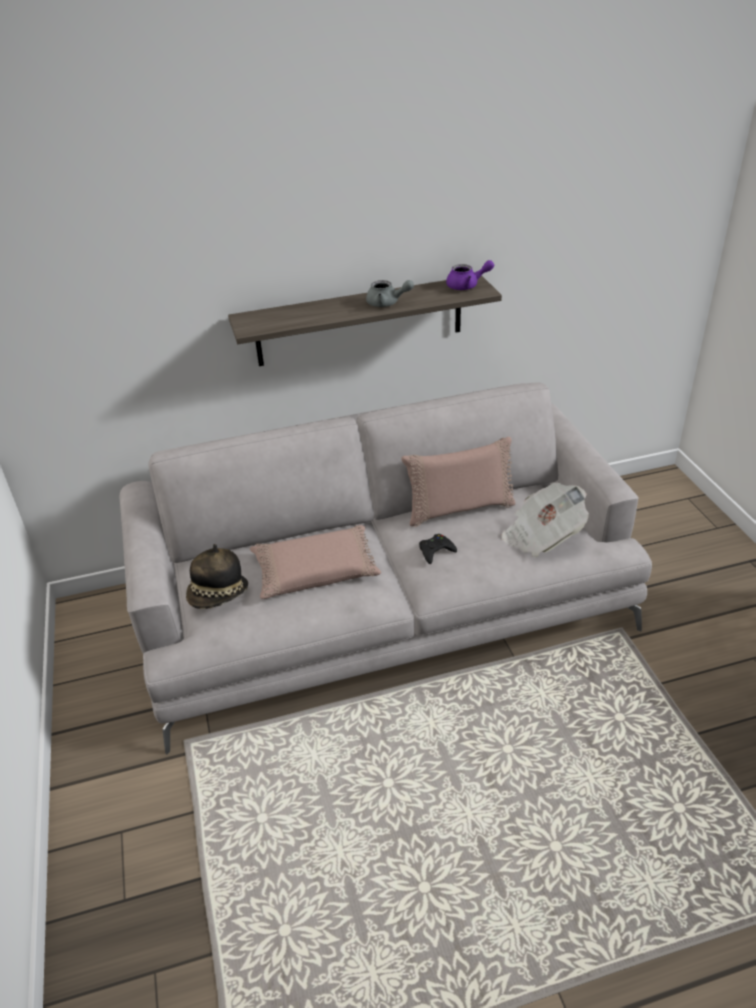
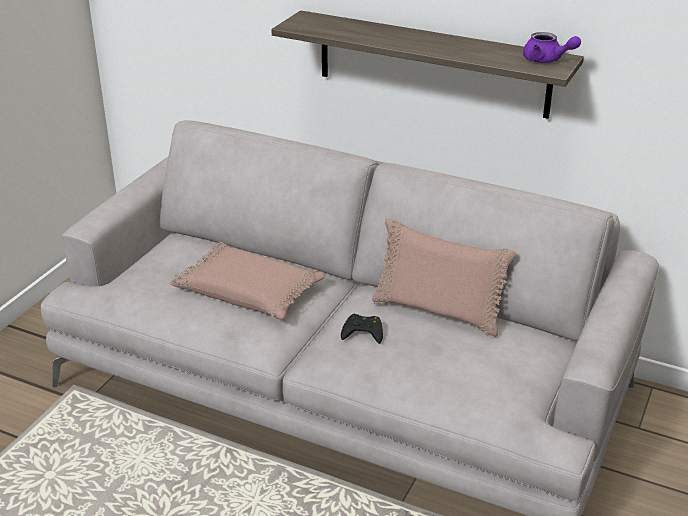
camera: 40 degrees right, 5 degrees down
hat [186,544,248,609] -> none
grey teapot [366,280,414,307] -> none
newspaper [501,482,589,557] -> none

